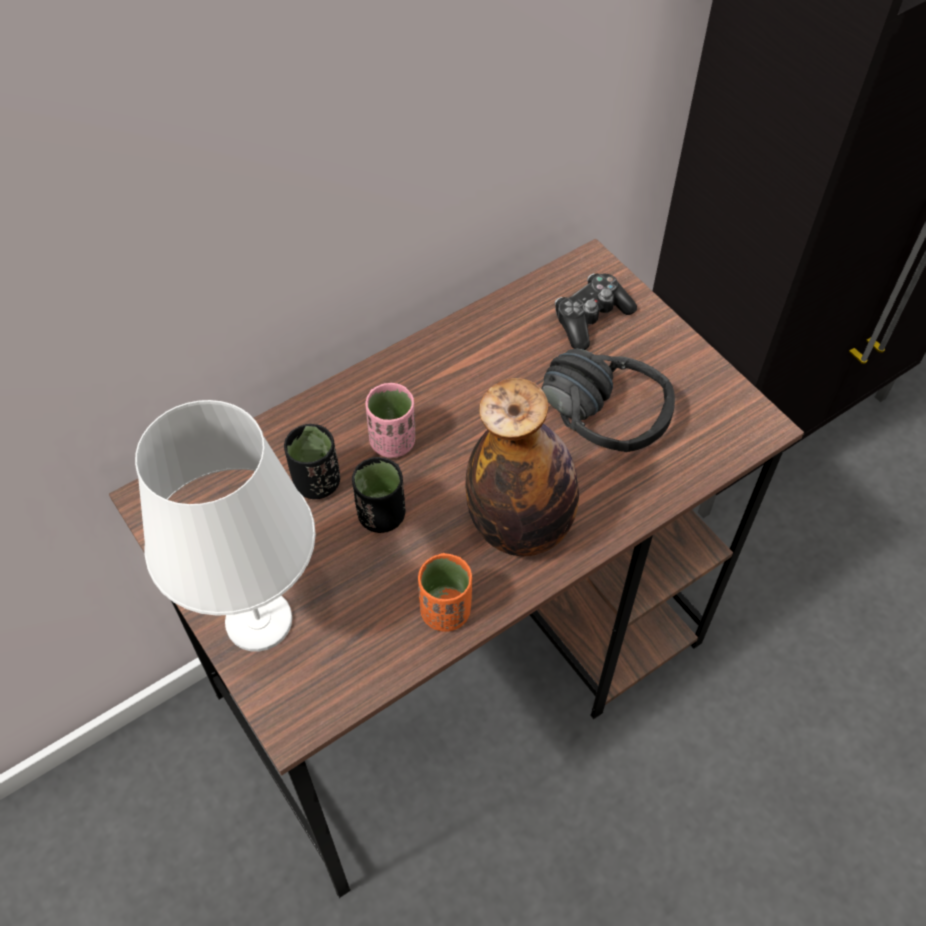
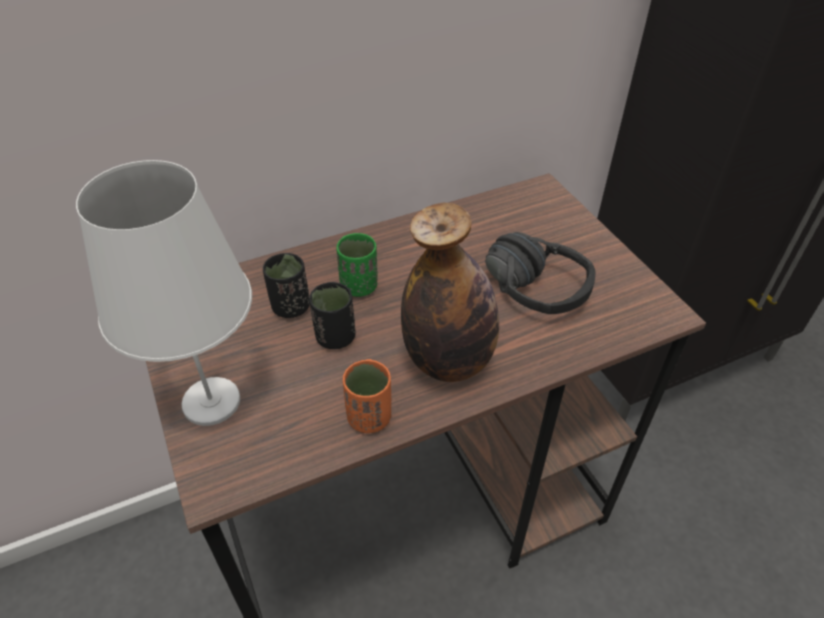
camera: 10 degrees right, 10 degrees down
pink cup [365,383,415,458] -> green cup [336,233,377,297]
game controller [555,273,637,350] -> none

